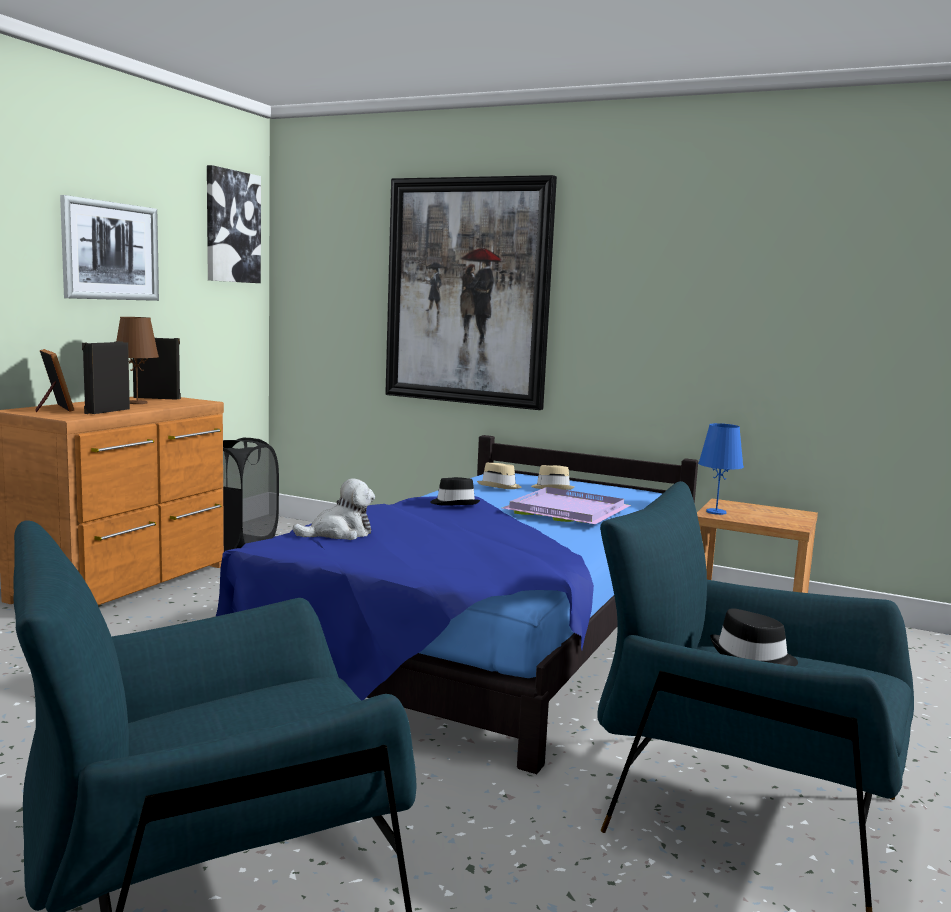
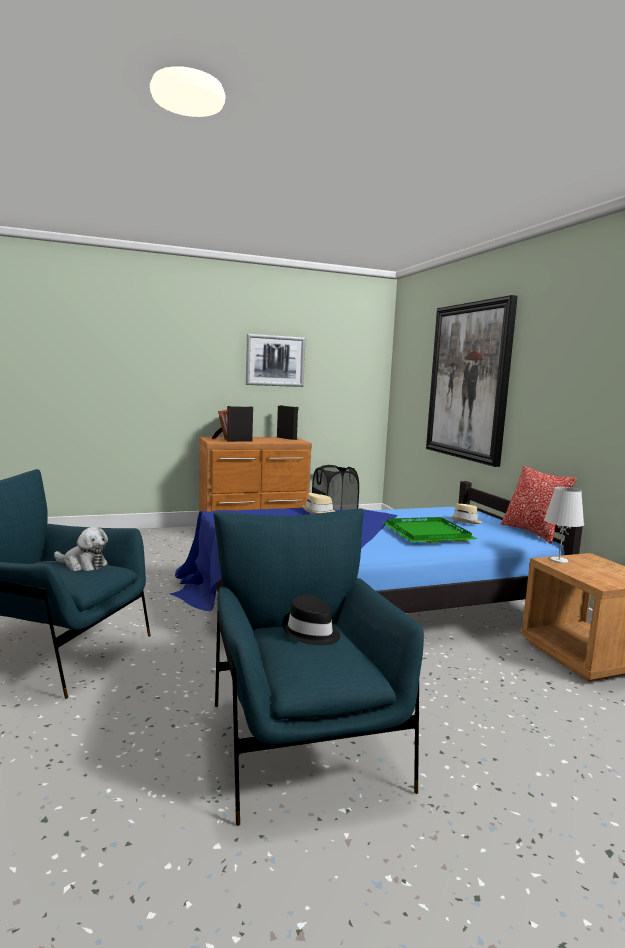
camera: 45 degrees right, 0 degrees up
brown table lamp [116,317,159,404] -> none
picture [207,165,261,283] -> none
plush toy [293,479,375,540] -> plush toy moved to [54,527,108,571]
black hat [430,477,480,506] -> none
beige hat [477,462,521,489] -> beige hat moved to [302,493,334,514]
purple tray [503,487,631,524] -> green tray [382,517,477,543]
blue table lamp [698,423,744,515] -> white table lamp [544,487,584,563]
none -> pillow [501,466,577,543]

